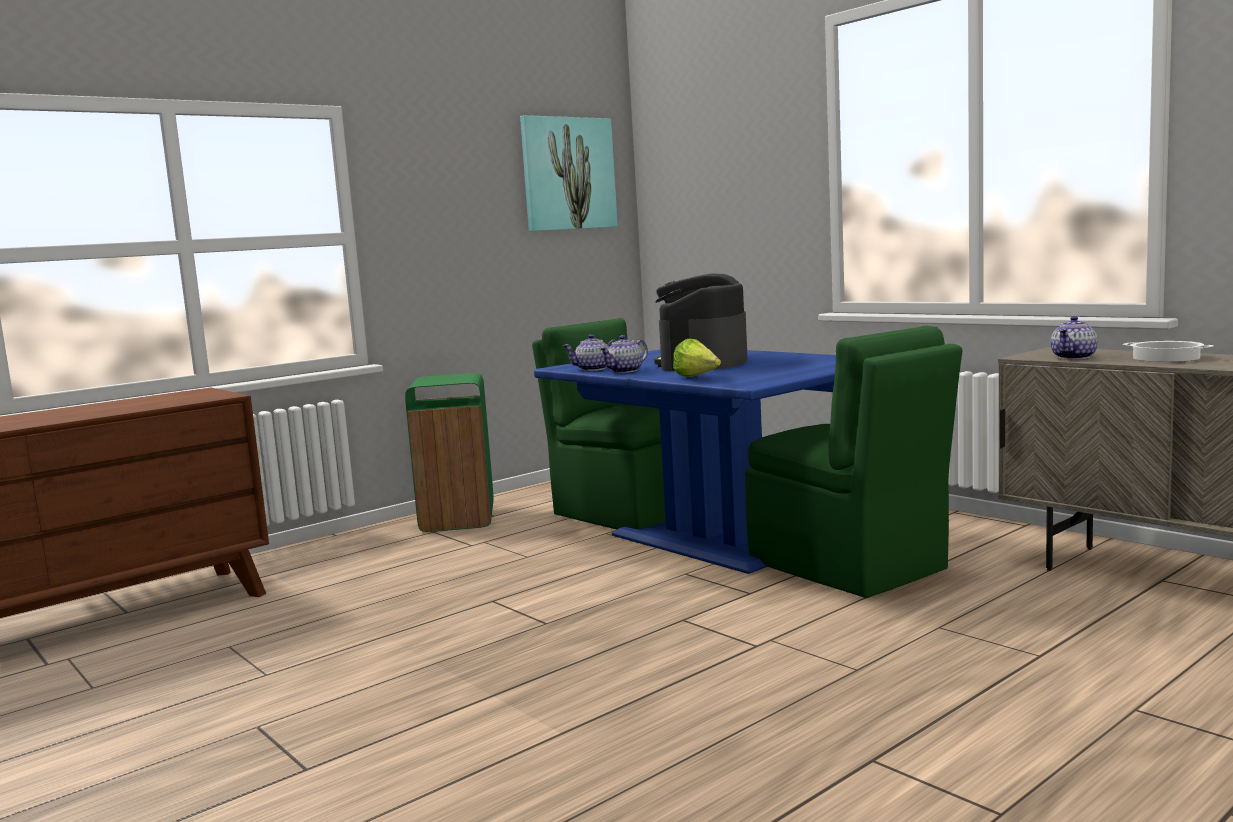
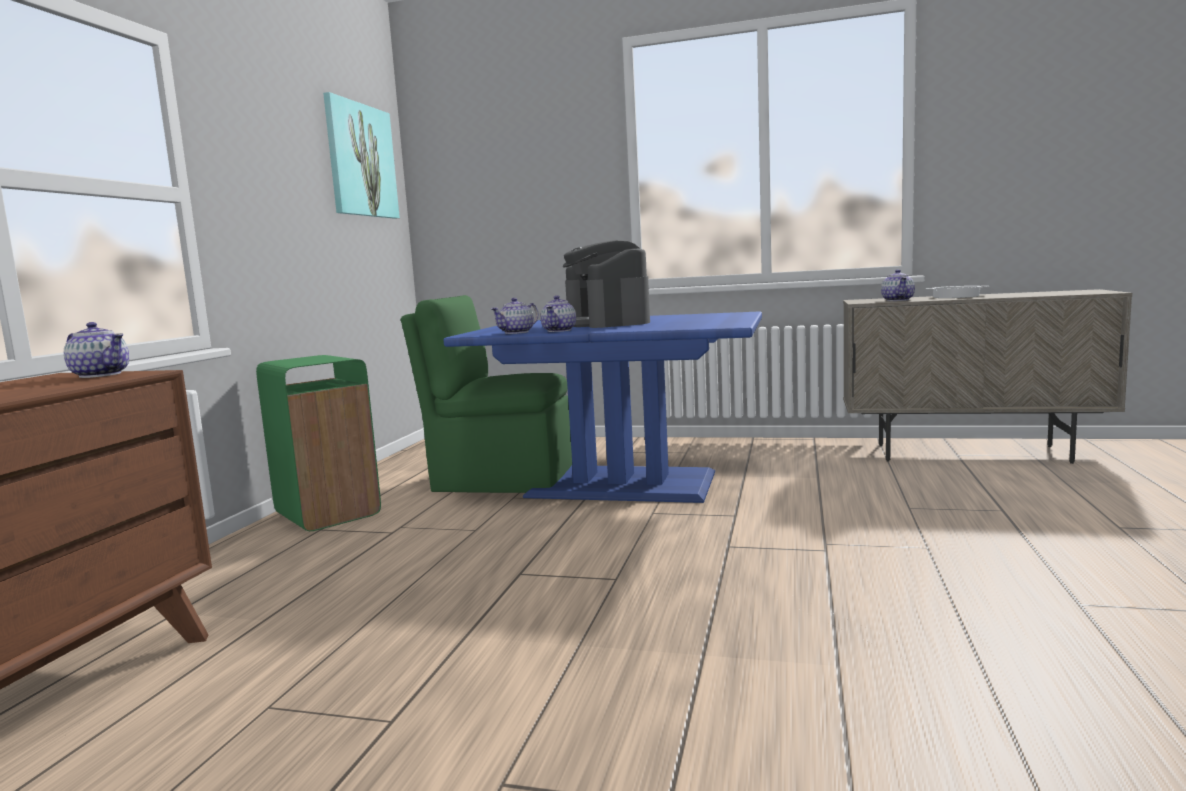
camera: 35 degrees left, 0 degrees up
lettuce [673,339,721,377] -> none
green chair [745,326,962,598] -> none
none -> teapot [64,322,129,378]

